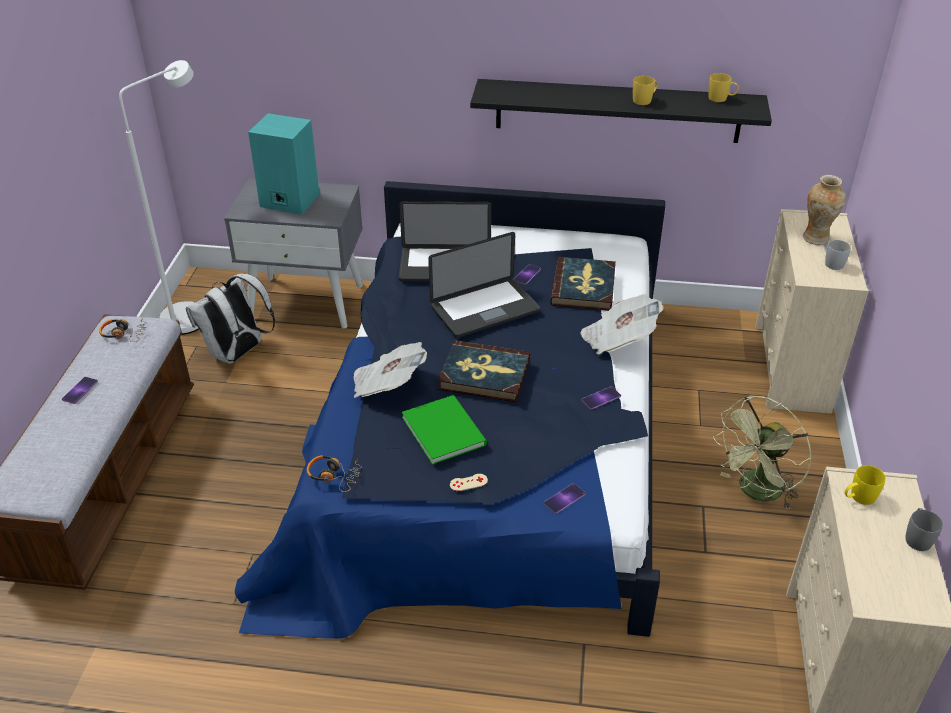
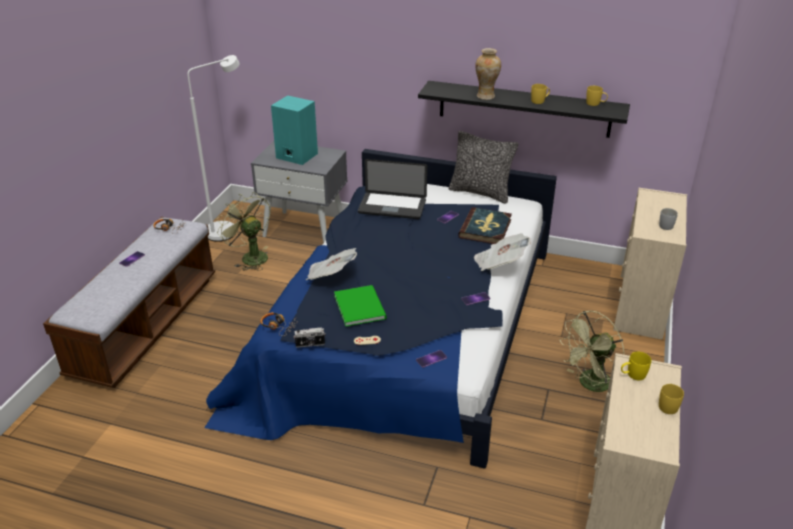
camera: 10 degrees right, 5 degrees down
white backpack [186,273,275,364] -> green fan [216,192,270,270]
laptop [428,232,540,338] -> none
book [437,340,530,402] -> none
vase [803,175,846,245] -> vase moved to [475,48,501,100]
grey mug [905,508,943,551] -> yellow mug [659,384,684,414]
none -> camera [294,328,326,348]
none -> pillow [448,131,518,204]

